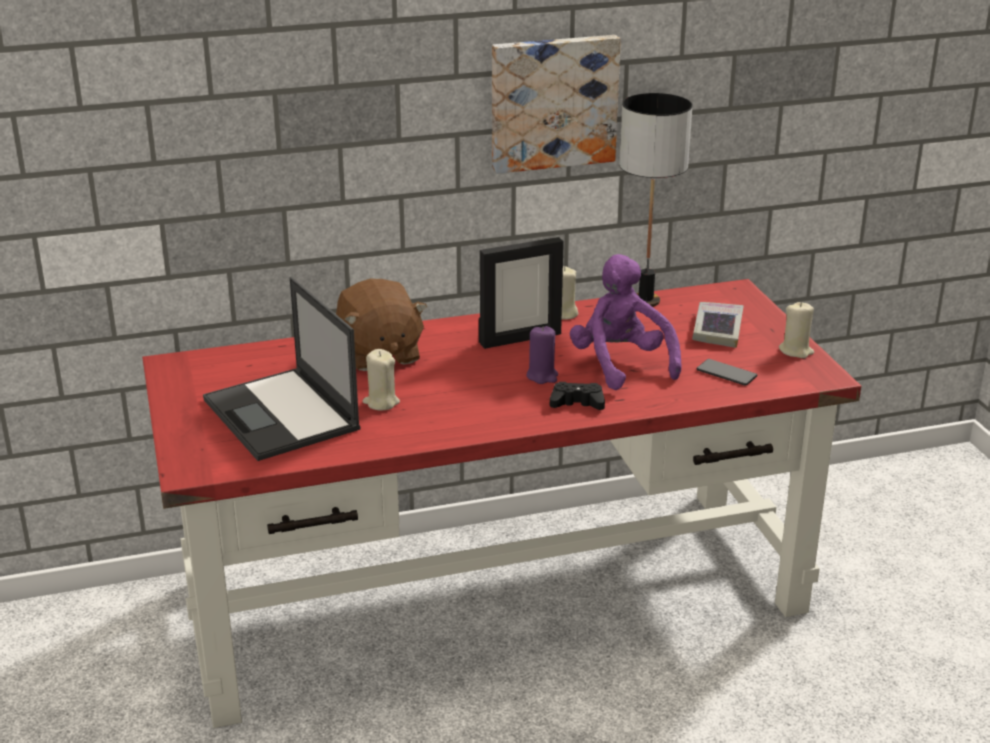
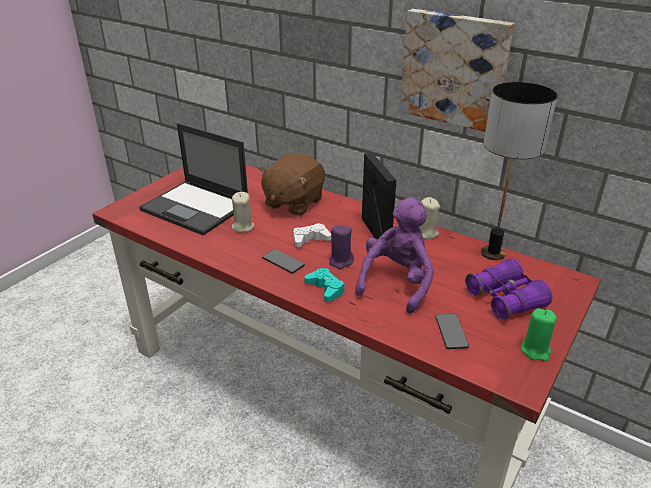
camera: 50 degrees right, 5 degrees up
laptop [203,277,361,461] -> laptop turned 75 degrees counterclockwise [139,123,248,235]
picture frame [479,237,564,349] -> picture frame turned 135 degrees counterclockwise [362,152,396,240]
black game controller [550,382,605,410] -> turquoise game controller [304,268,345,302]
book [692,302,744,348] -> purple binoculars [465,258,553,320]
beige candle [779,302,814,358] -> green candle [521,308,557,361]
none -> phone [262,249,305,274]
none -> white game controller [293,223,331,247]

